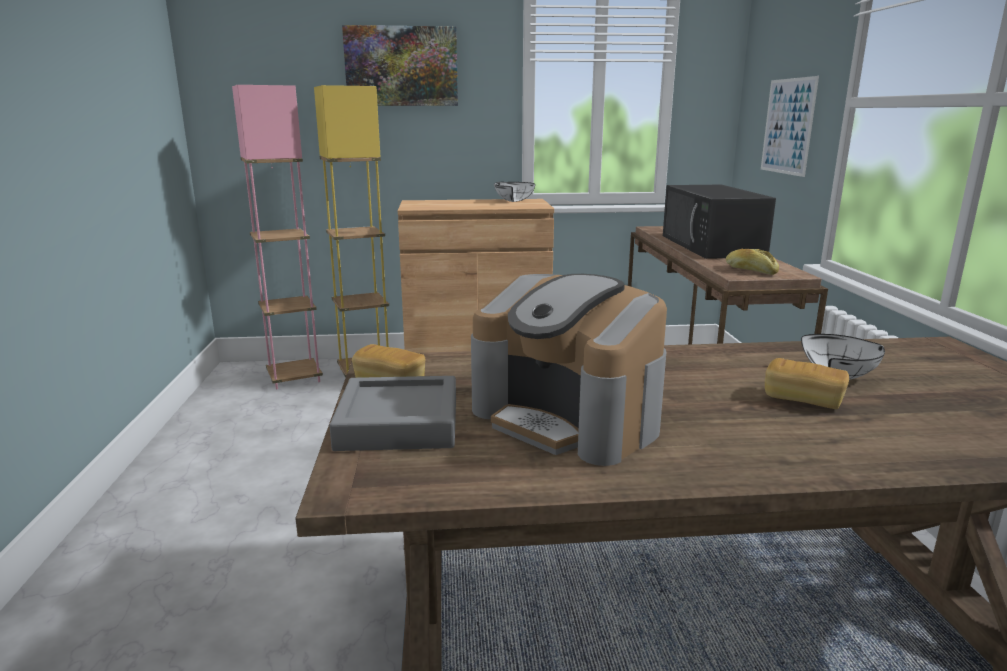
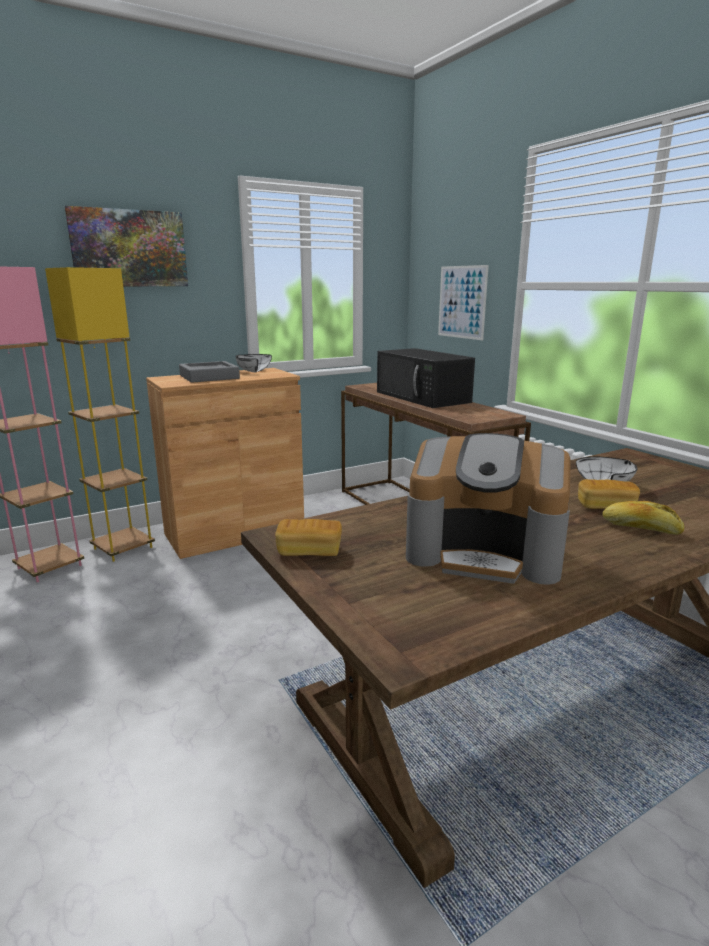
camera: 25 degrees left, 0 degrees up
grey tray [329,376,456,451] -> grey tray moved to [179,361,240,383]
bread [726,249,779,275] -> bread moved to [602,501,684,535]

